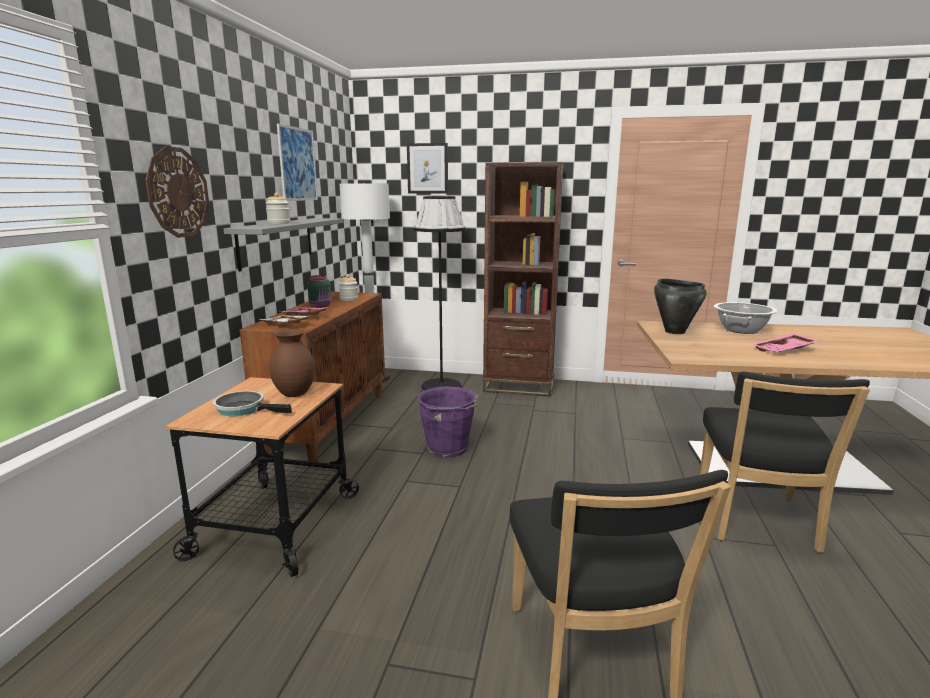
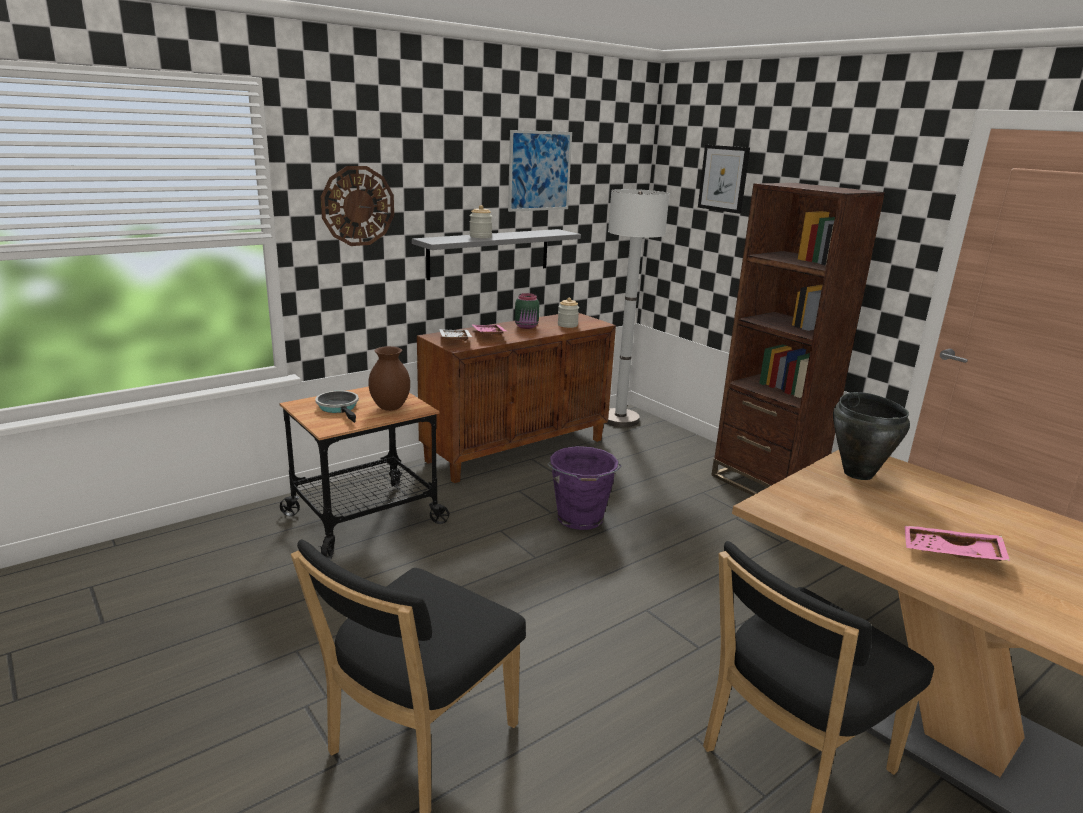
camera: 40 degrees right, 5 degrees up
black floor lamp [414,196,465,390] -> none
cooking pot [714,302,777,334] -> none

